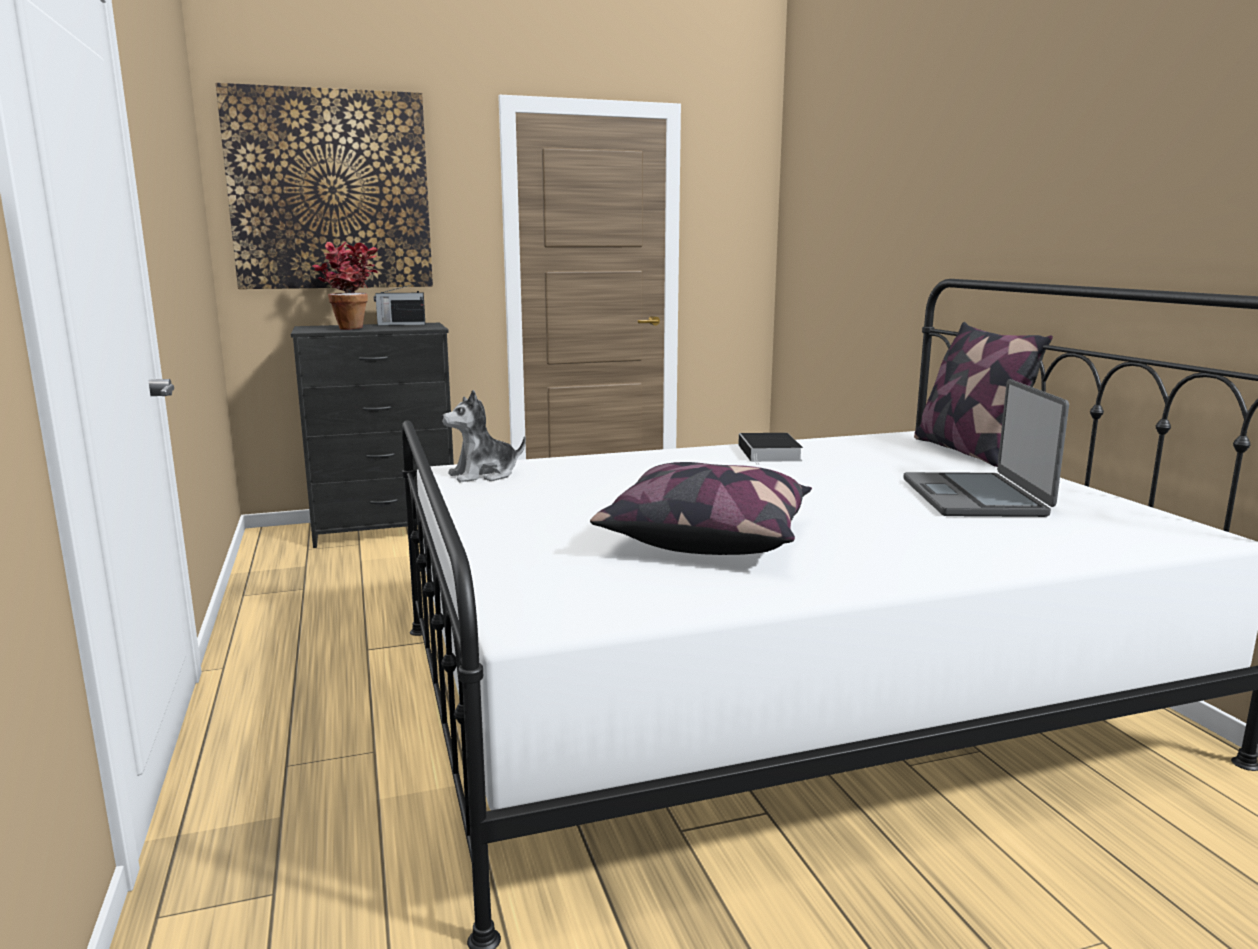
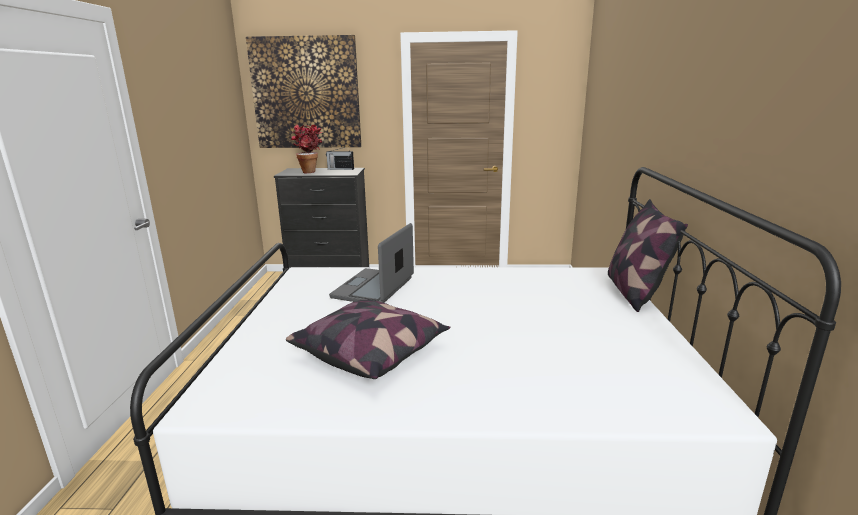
camera: 20 degrees right, 5 degrees up
plush toy [442,390,526,483] -> none
book [738,433,803,465] -> none
laptop [903,379,1069,517] -> laptop moved to [329,223,414,303]

